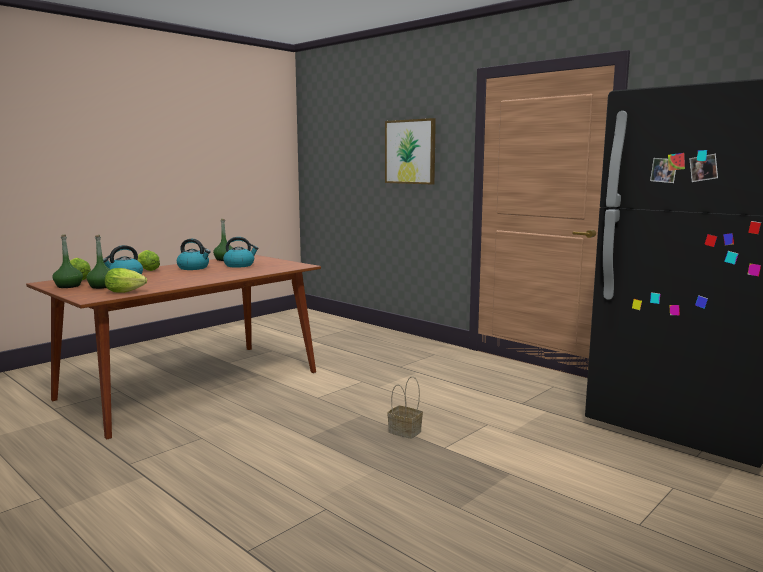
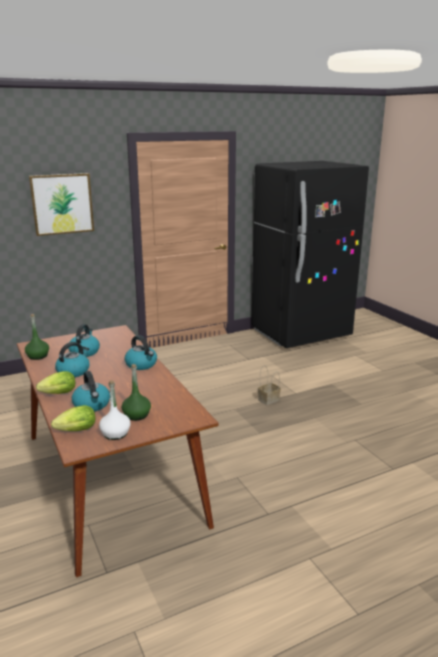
camera: 70 degrees left, 10 degrees up
green bottle [52,234,83,288] -> white bottle [99,380,131,440]
lettuce [105,268,147,293] -> none
none -> kettle [124,335,157,370]

